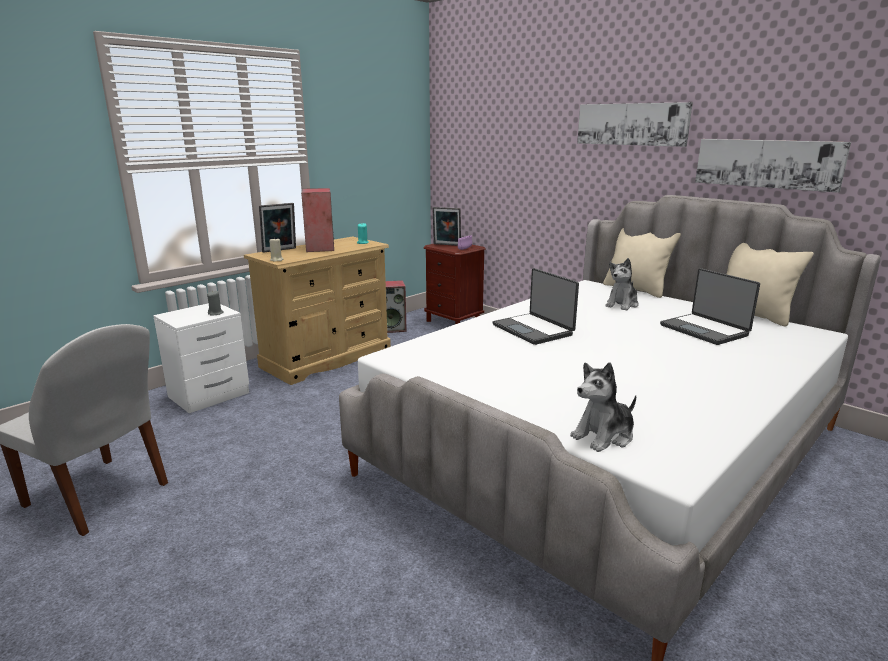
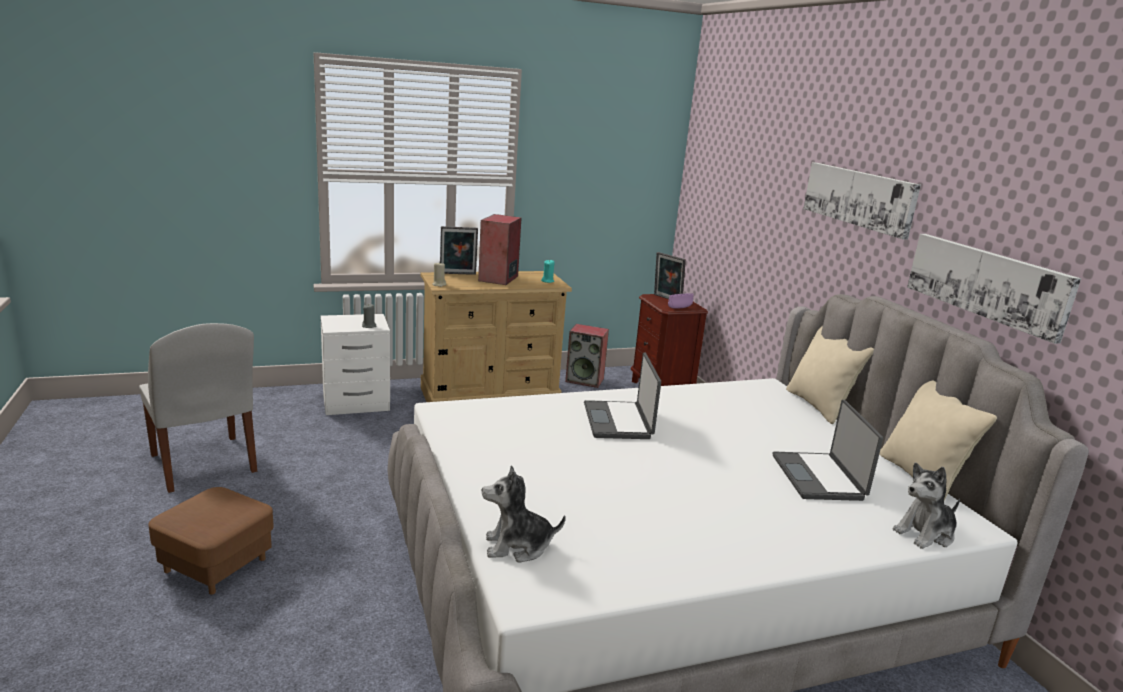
camera: 25 degrees right, 0 degrees up
plush toy [605,258,639,311] -> plush toy moved to [893,463,960,549]
none -> brown ottoman [148,487,274,595]

